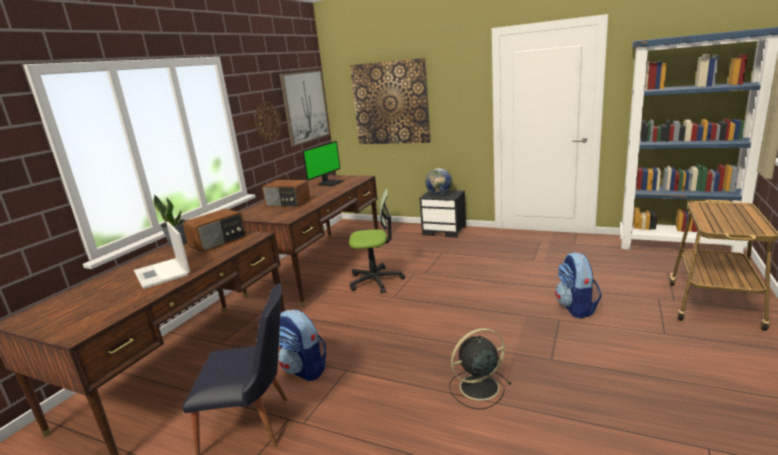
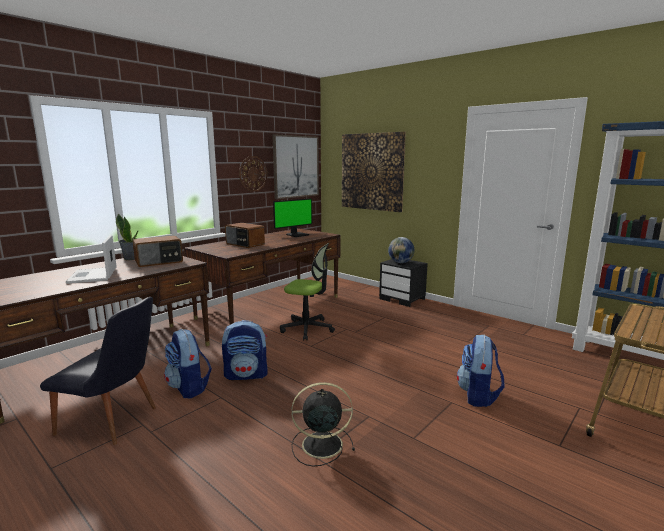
camera: 15 degrees right, 5 degrees down
none -> backpack [222,320,268,380]

